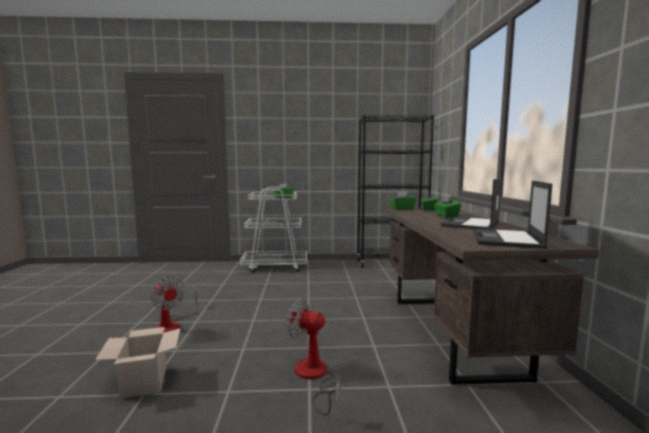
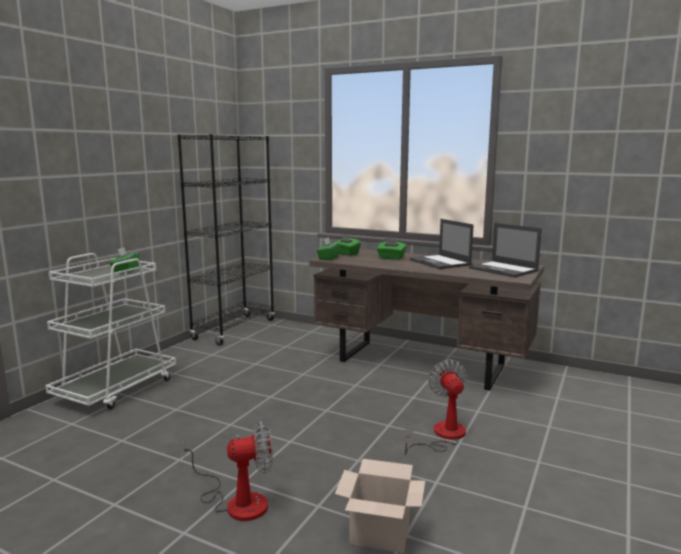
camera: 60 degrees left, 5 degrees up
fan [286,298,340,415] -> fan turned 120 degrees clockwise [404,360,467,455]

